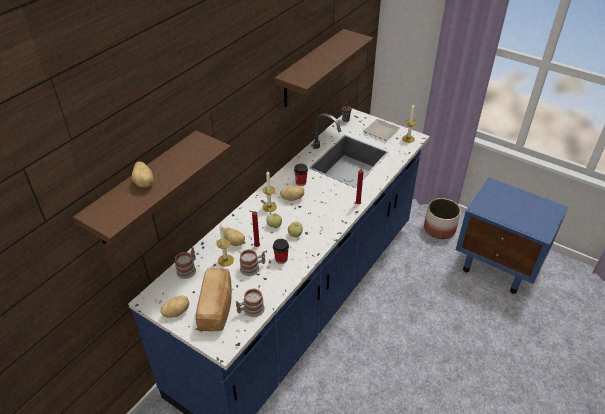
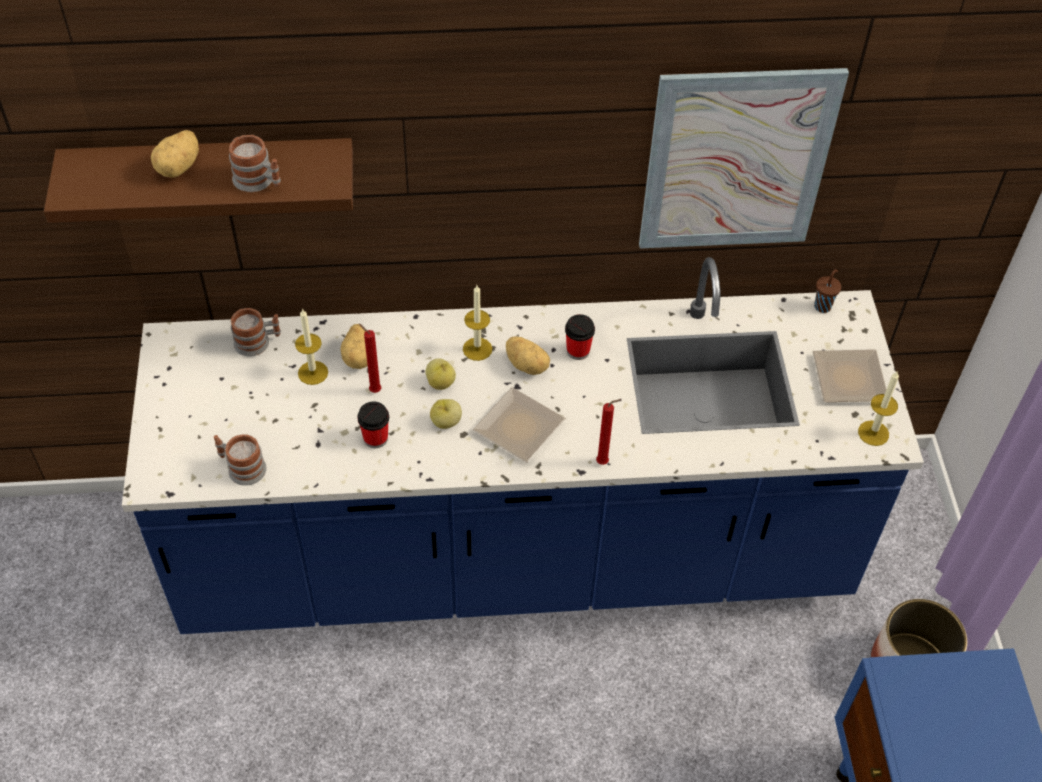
camera: 50 degrees right, 10 degrees up
potato [160,295,189,318] -> none
bread [195,268,232,331] -> none
mug [240,249,266,276] -> mug moved to [229,135,281,192]
brown shelf [274,29,373,107] -> picture [639,68,849,248]
none -> plate [473,387,566,463]

